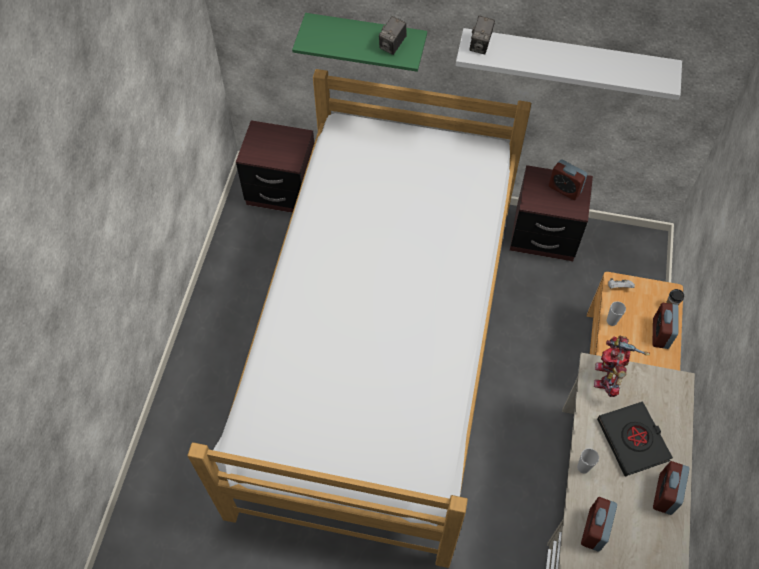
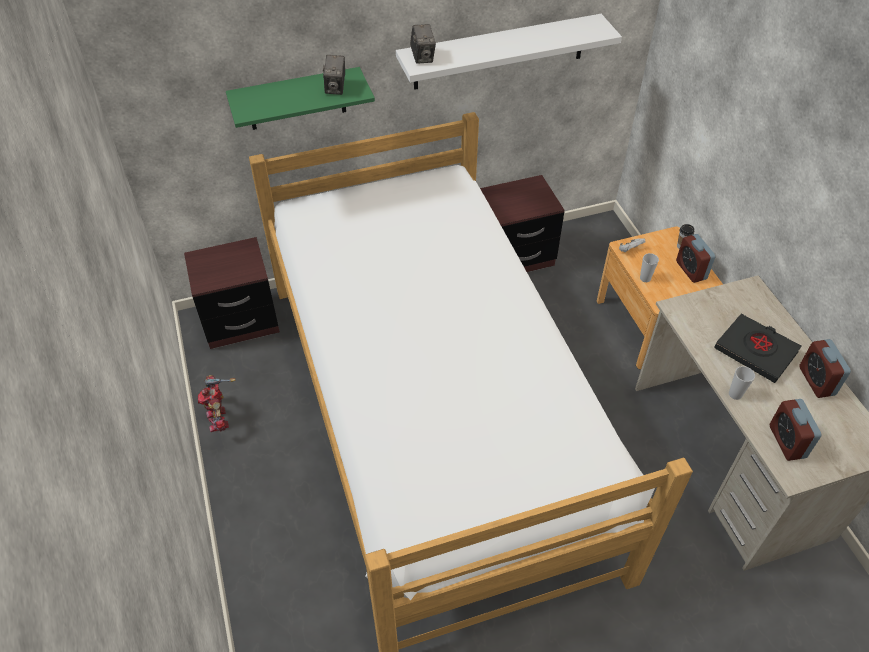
camera: 30 degrees left, 10 degrees down
alarm clock [549,159,588,200] -> none
toy robot [594,336,650,397] -> toy robot moved to [198,375,236,432]

